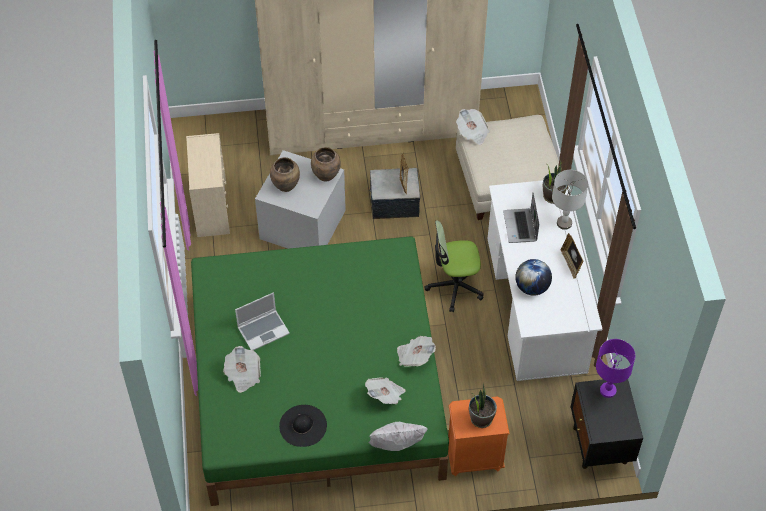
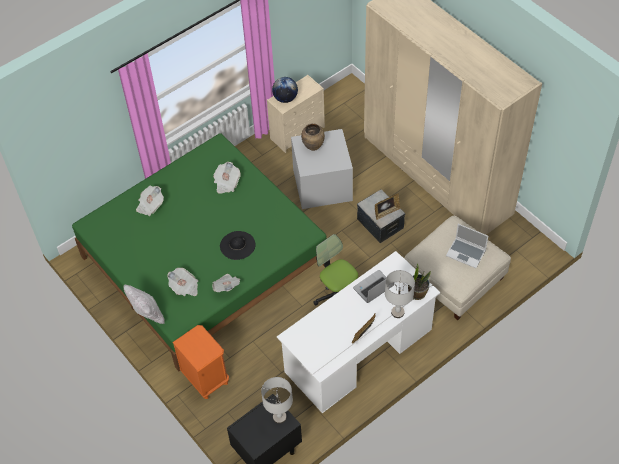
camera: 60 degrees right, 0 degrees up
laptop [235,292,290,350] -> laptop moved to [446,224,488,268]
black hat [279,405,327,447] -> black hat moved to [220,231,255,260]
brown vase [311,147,341,182] -> none
newspaper [456,109,490,145] -> newspaper moved to [213,162,241,193]
potted plant [469,383,497,428] -> none
globe [515,259,552,296] -> globe moved to [272,77,298,103]
purple table lamp [596,339,636,398] -> grey table lamp [261,377,293,424]

